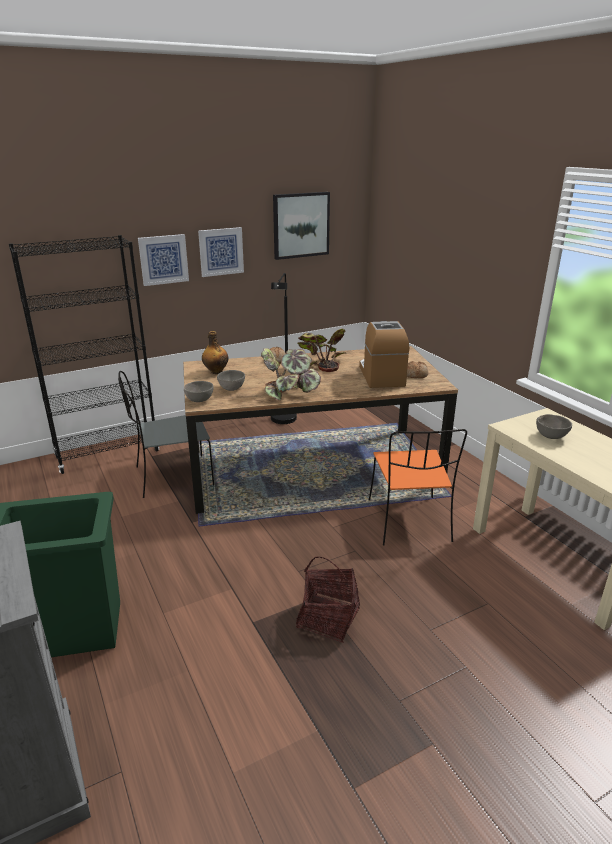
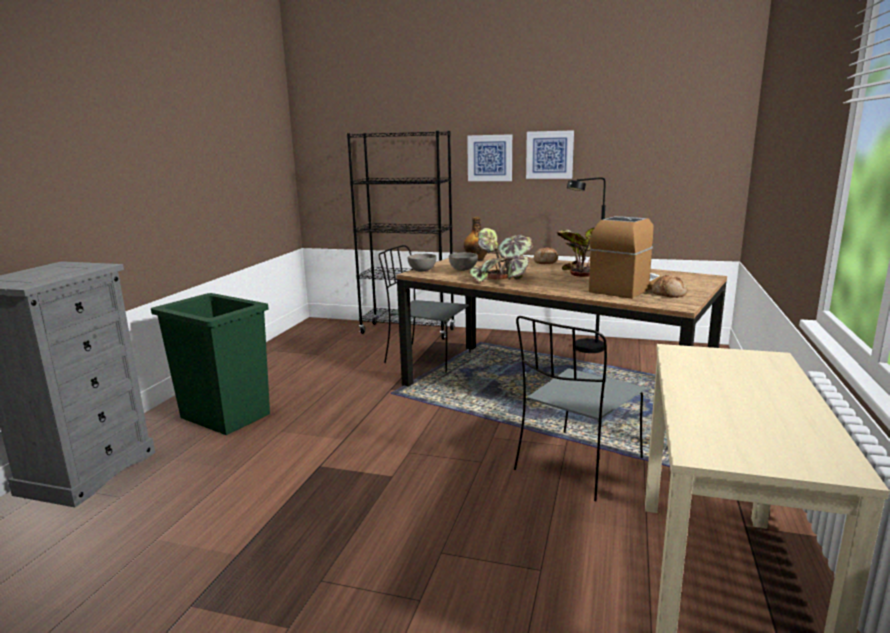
camera: 45 degrees right, 10 degrees down
picture [273,192,330,260] -> none
basket [296,557,360,643] -> none
orange chair [369,429,467,545] -> grey chair [514,316,646,501]
grey bowl [536,414,572,439] -> none

